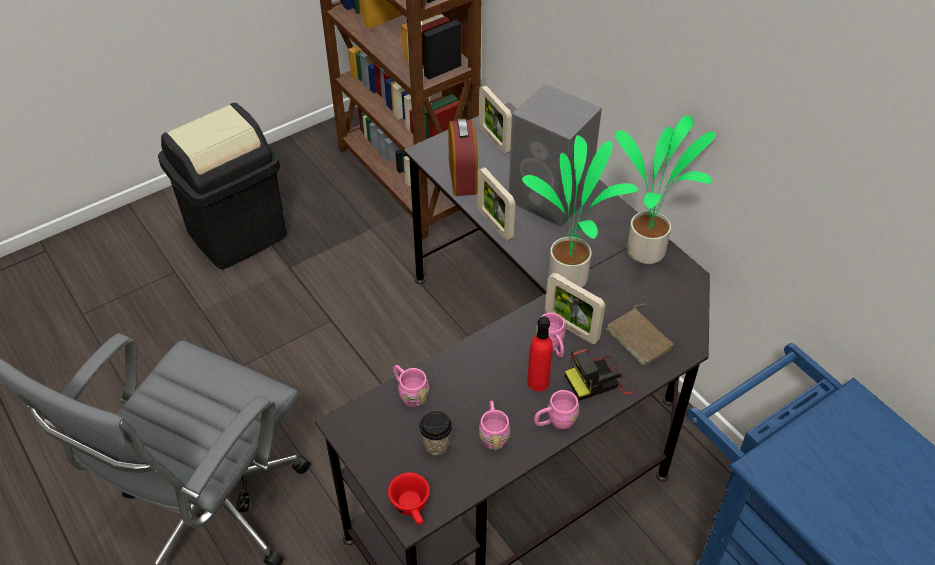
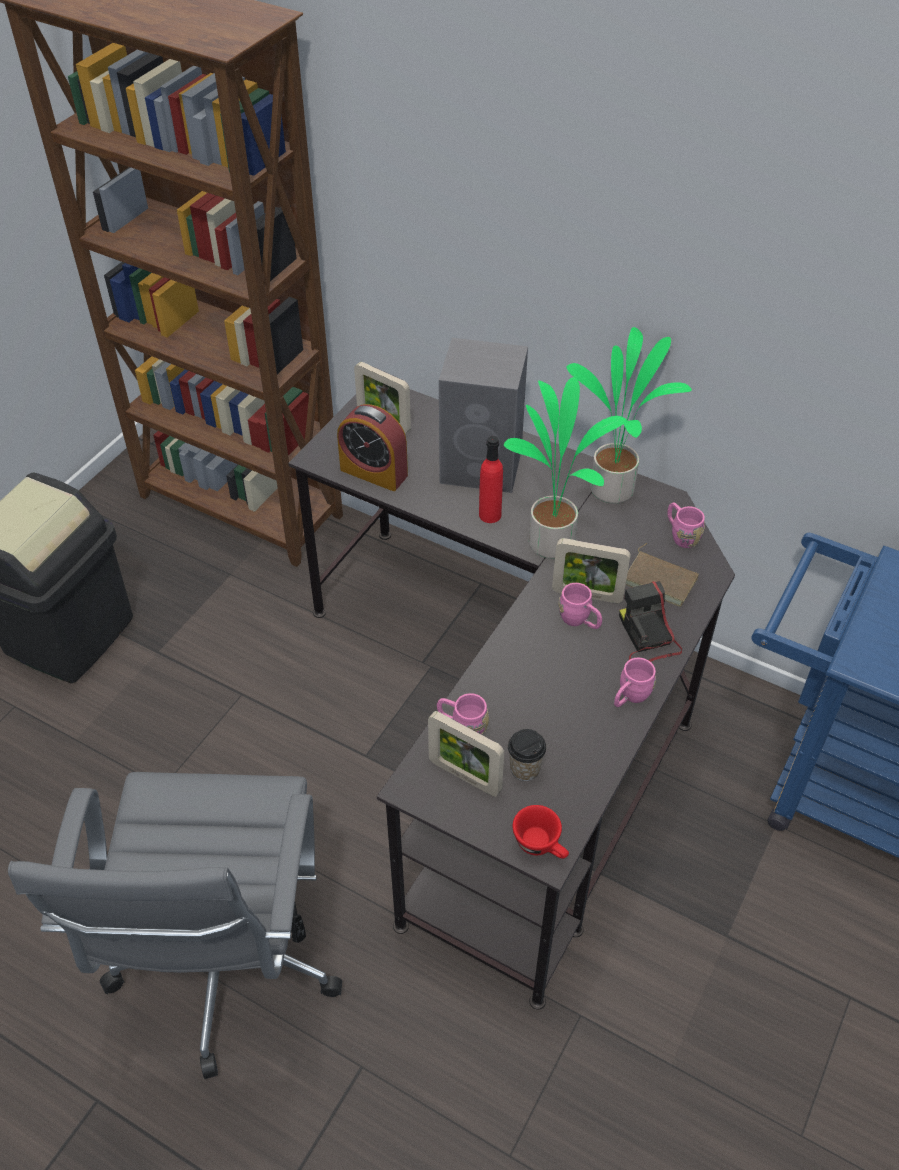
camera: 25 degrees left, 0 degrees up
alarm clock [448,118,478,196] -> alarm clock turned 150 degrees clockwise [337,404,408,491]
picture frame [477,167,515,241] -> picture frame moved to [428,711,504,796]
pink mug [479,401,511,450] -> pink mug moved to [668,503,705,548]
red bottle [527,316,553,391] -> red bottle moved to [479,436,503,523]
camera [565,347,635,401] -> camera turned 120 degrees clockwise [619,581,682,662]

